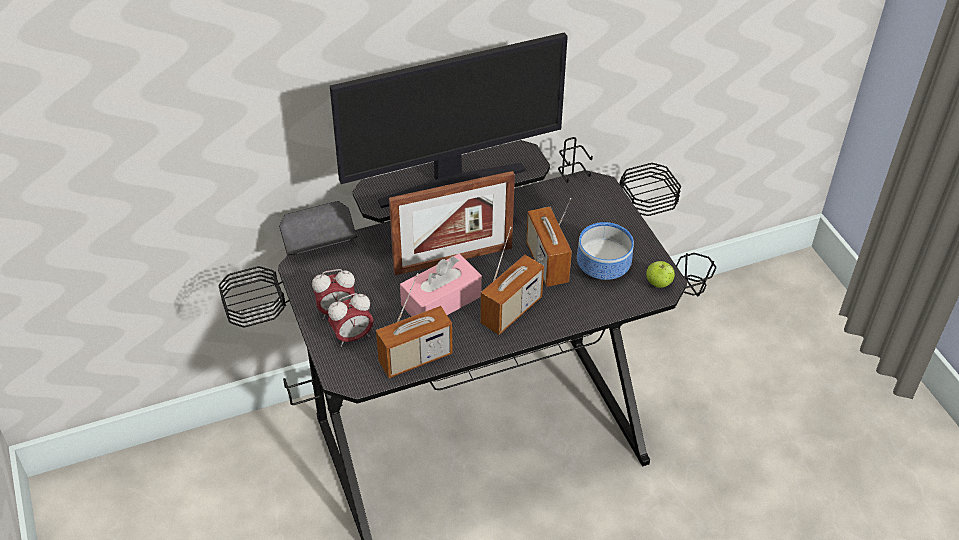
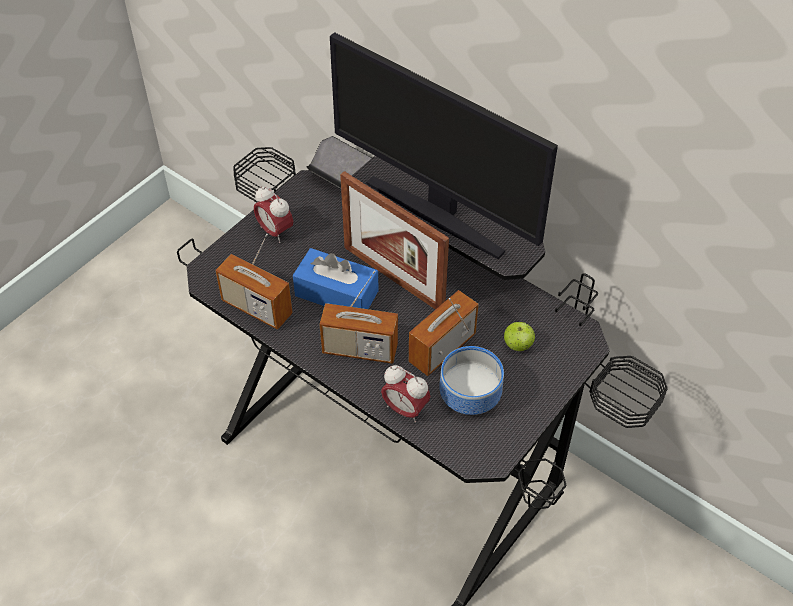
camera: 60 degrees right, 5 degrees up
alarm clock [328,293,374,347] -> alarm clock moved to [381,365,431,423]
pink tissue box [400,254,482,317] -> blue tissue box [293,248,379,309]
apple [646,261,675,288] -> apple moved to [504,322,535,351]

